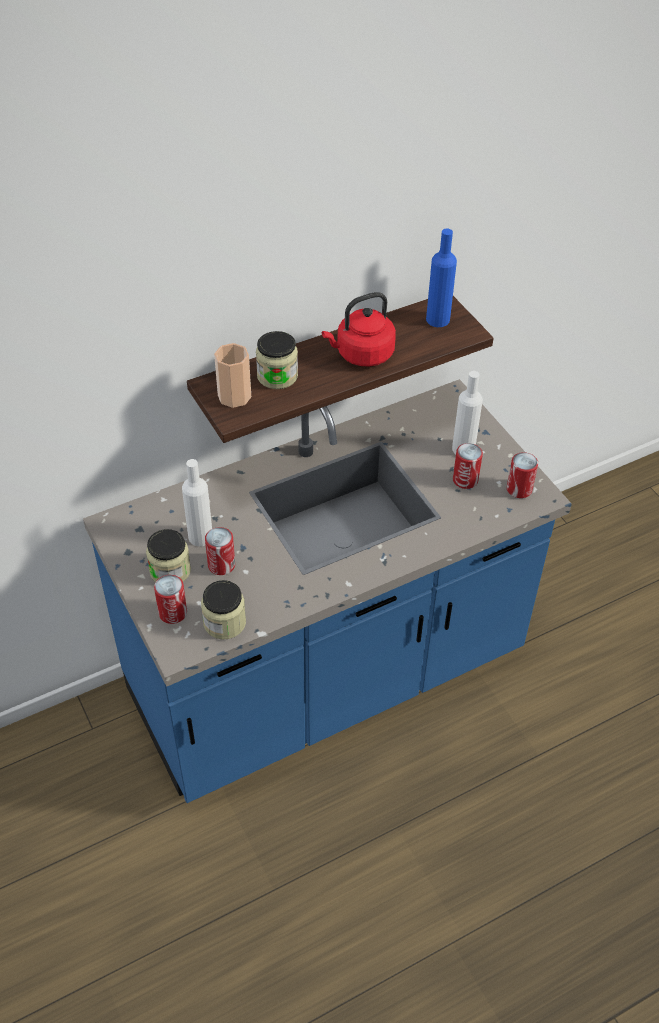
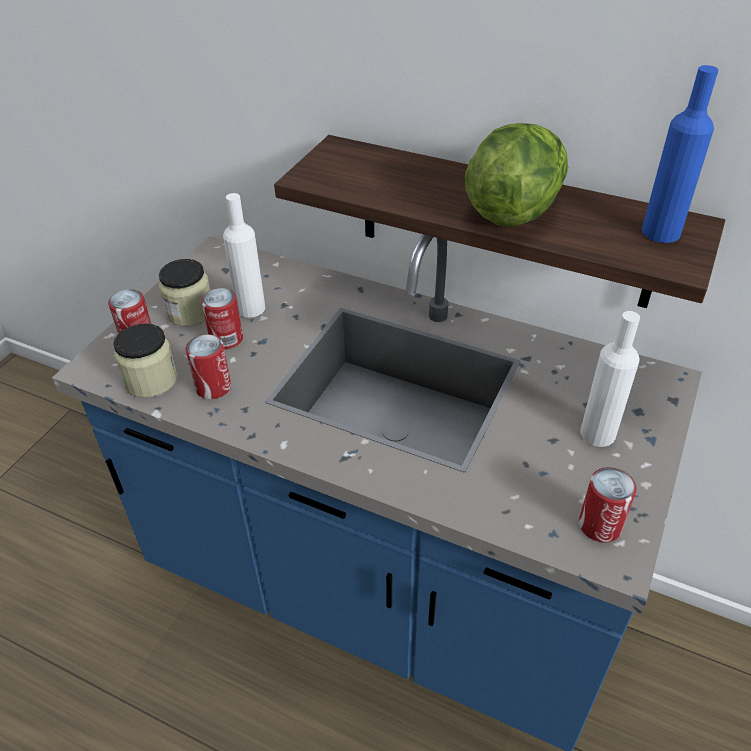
camera: 55 degrees right, 5 degrees down
cup [214,343,251,408] -> none
jar [256,331,298,389] -> none
red kettle [322,292,396,367] -> lettuce [465,123,568,227]
can [453,443,483,489] -> can moved to [186,334,231,399]

